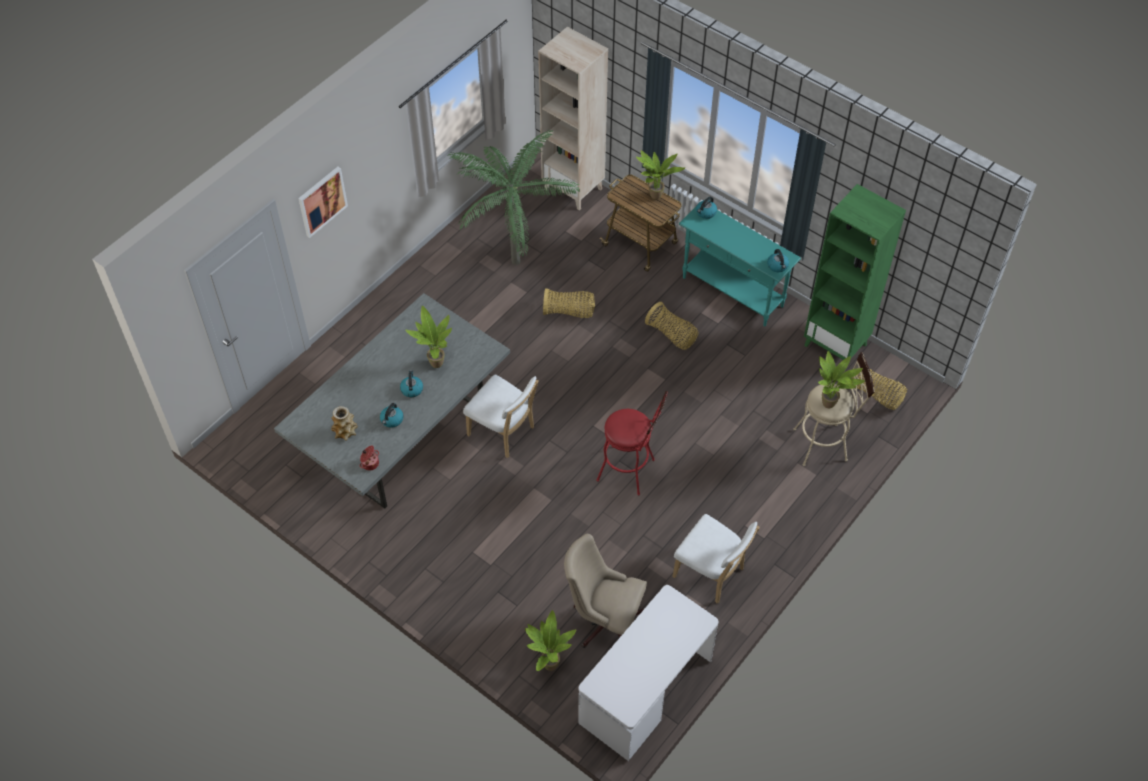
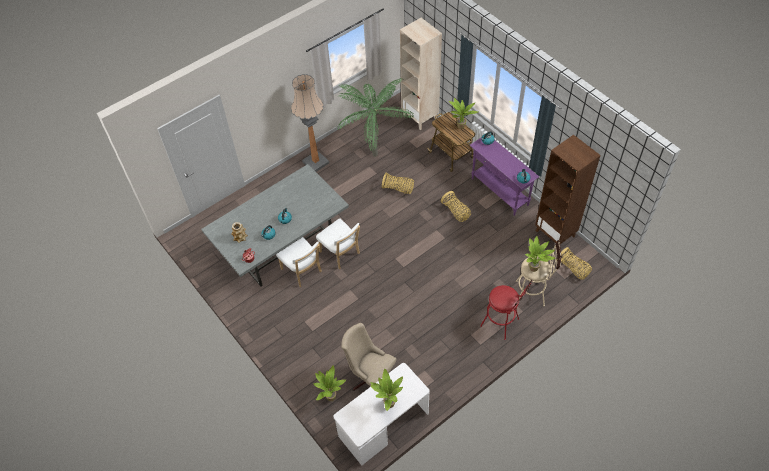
camera: 15 degrees right, 0 degrees up
picture [298,167,348,238] -> none
potted plant [406,306,452,368] -> potted plant moved to [370,369,403,411]
red stool [596,391,668,495] -> red stool moved to [480,280,533,340]
white chair [672,514,760,603] -> white chair moved to [276,237,322,287]
turquoise console table [679,207,801,327] -> purple console table [469,137,539,216]
green bookcase [804,184,906,369] -> brown bookcase [535,135,601,244]
none -> floor lamp [291,74,329,172]

